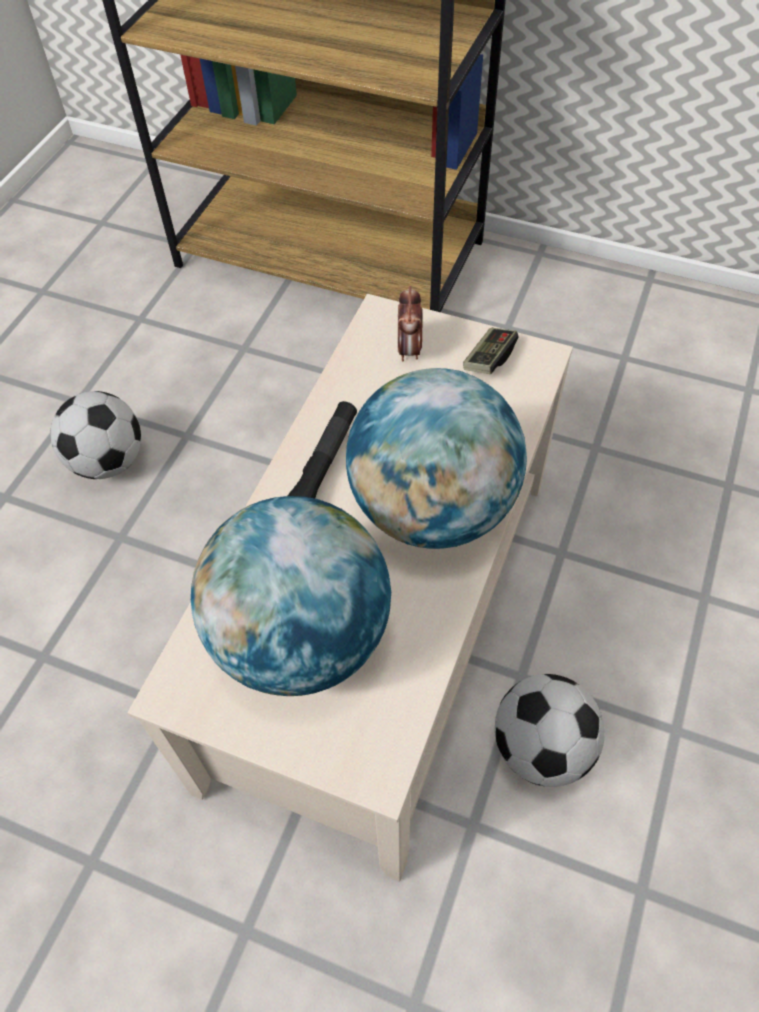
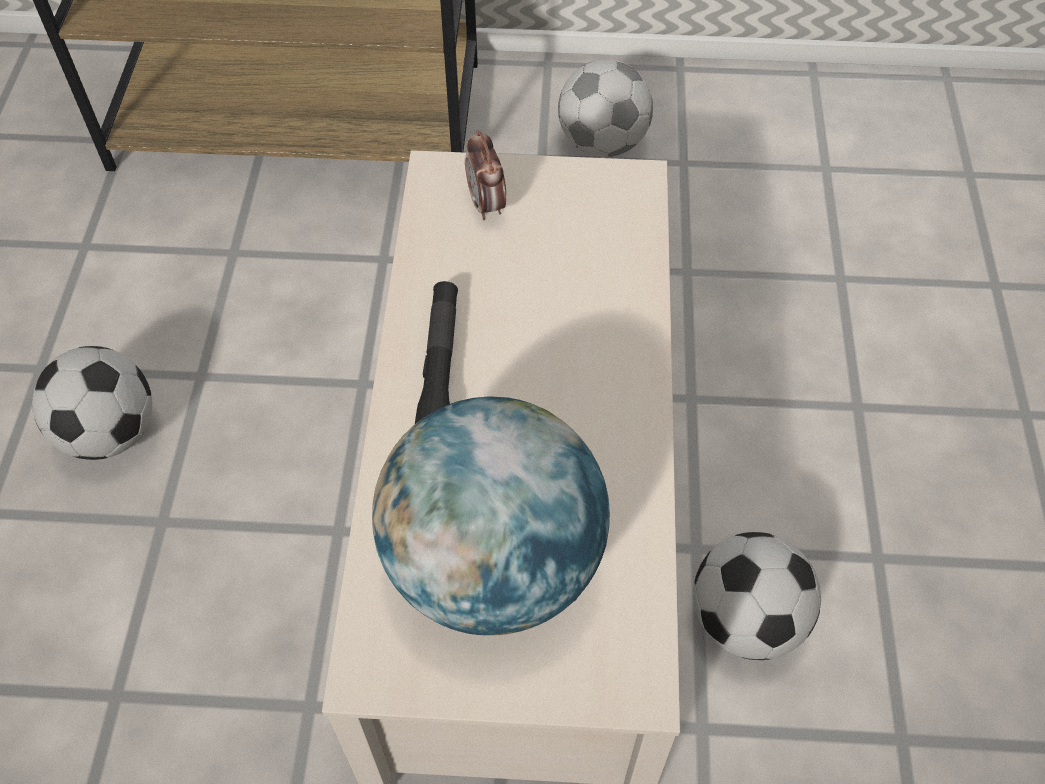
camera: 20 degrees left, 0 degrees up
globe [346,368,527,549] -> none
game controller [463,328,518,374] -> none
none -> football [558,59,653,157]

